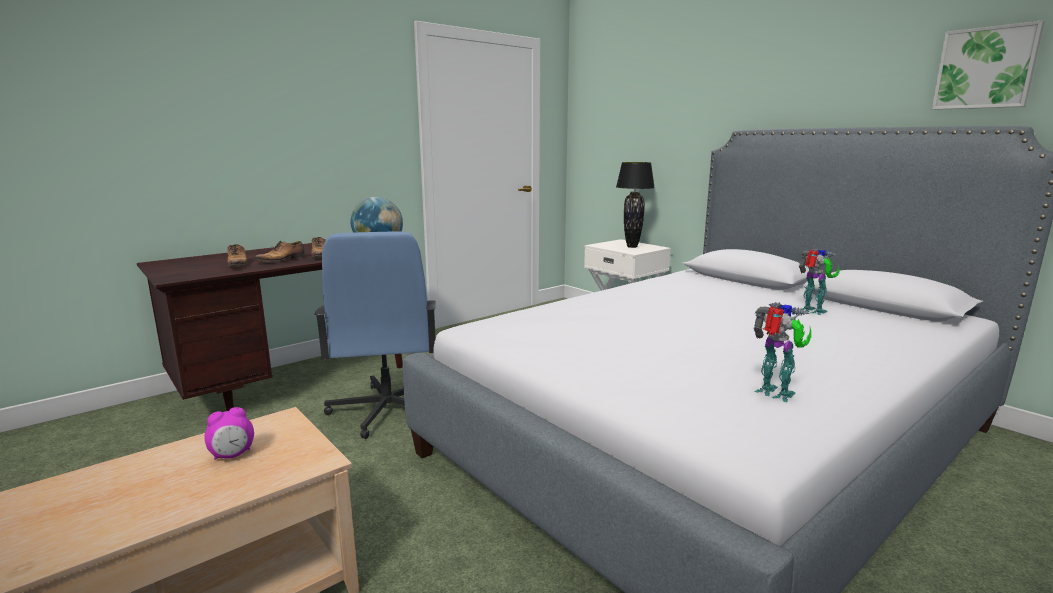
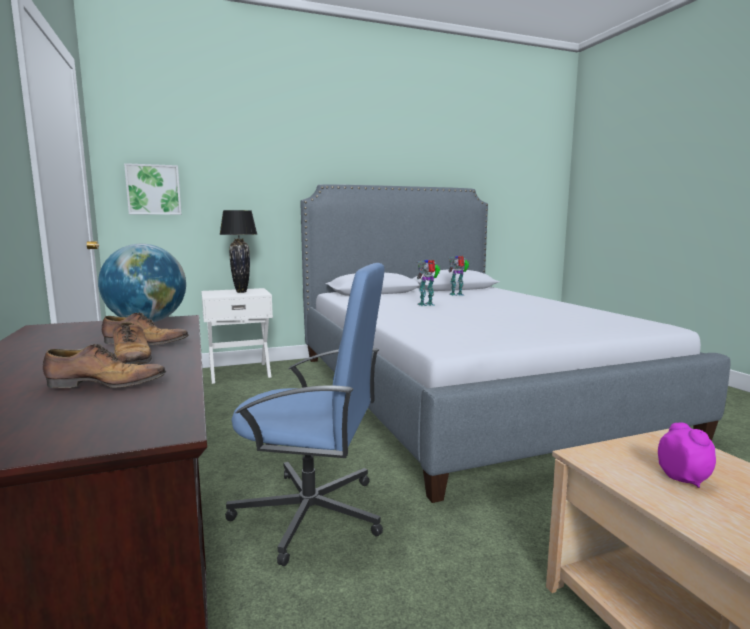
camera: 70 degrees left, 5 degrees down
toy robot [753,302,811,402] -> toy robot moved to [416,260,440,306]
picture [932,20,1045,110] -> picture moved to [124,163,181,215]

